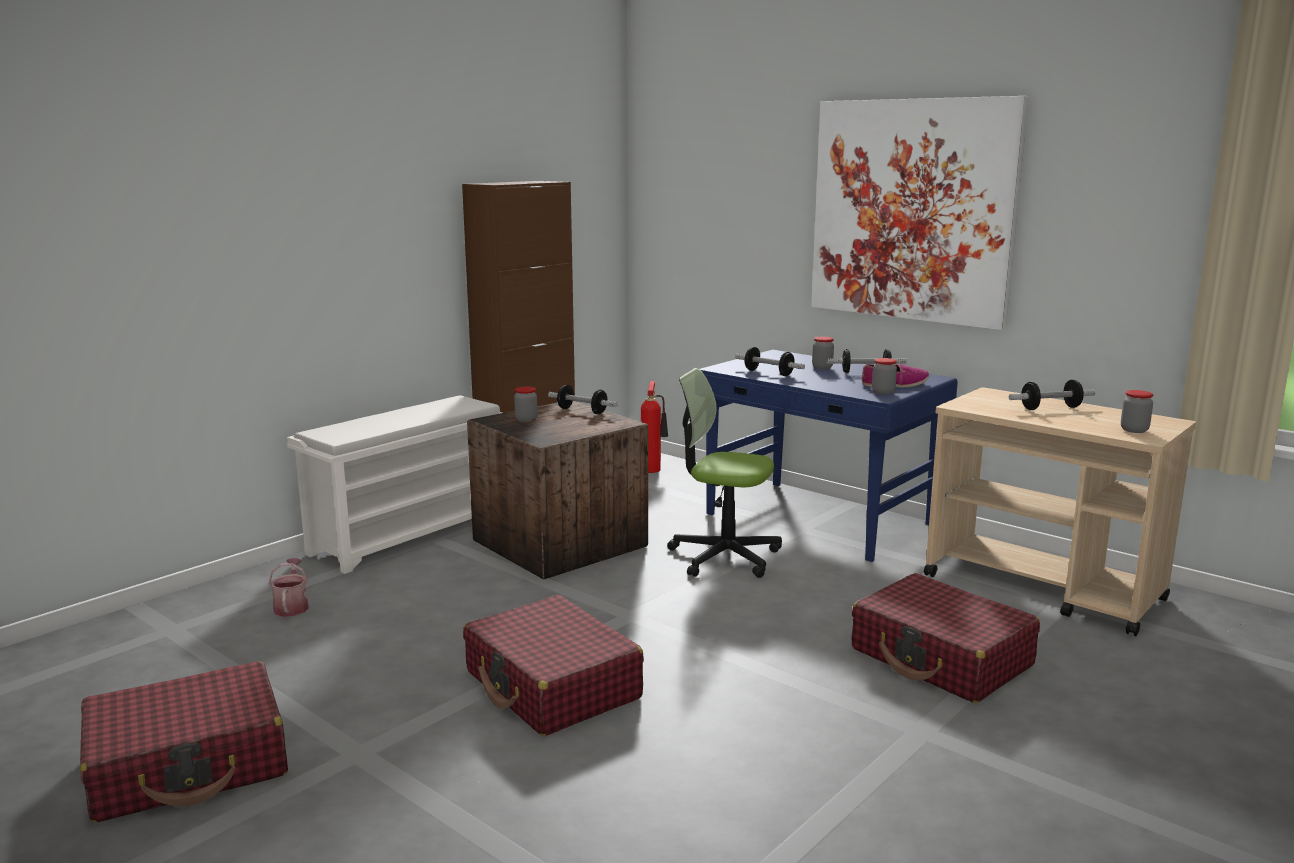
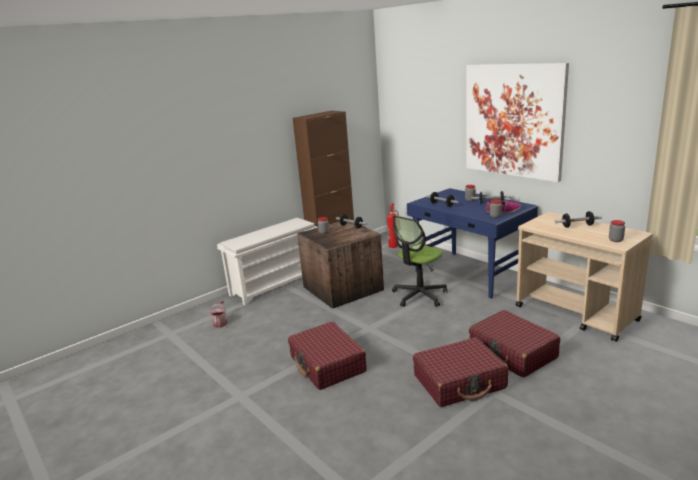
camera: 10 degrees right, 5 degrees up
red suitcase [80,661,288,822] -> red suitcase moved to [413,337,508,407]
office chair [667,368,782,578] -> office chair turned 75 degrees counterclockwise [392,215,448,307]

